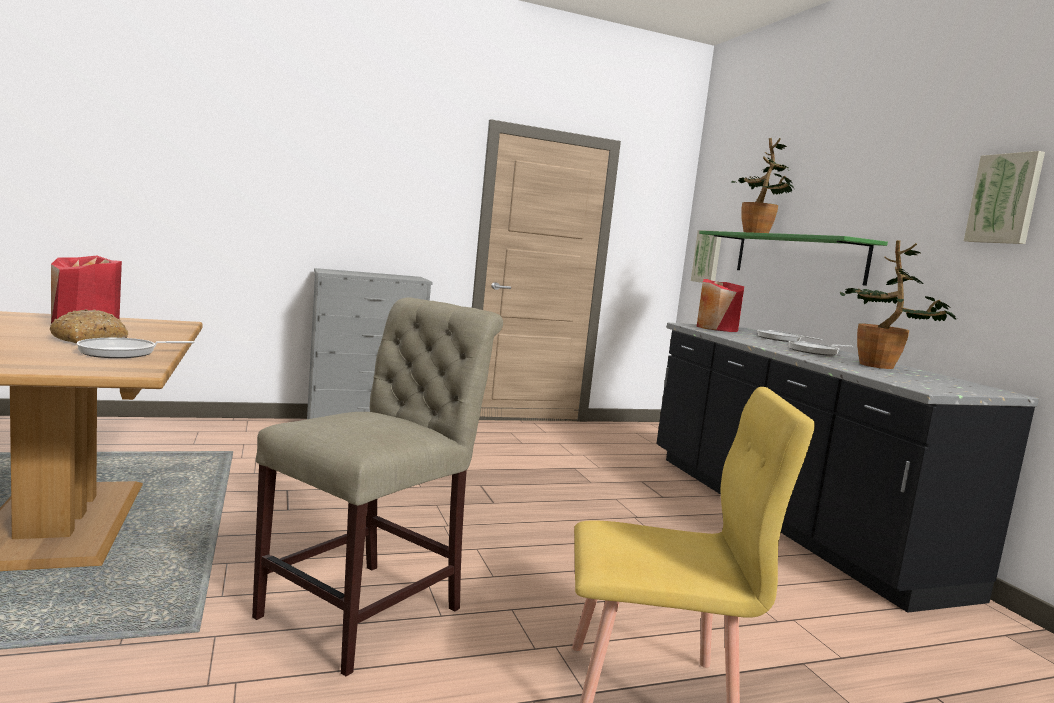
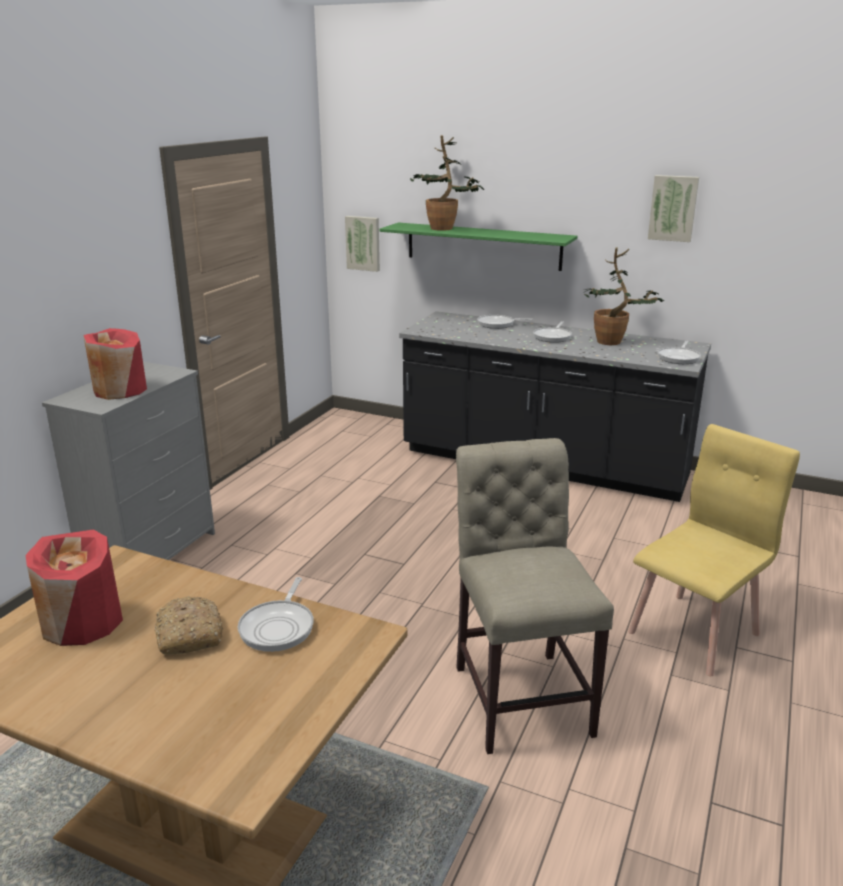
camera: 45 degrees left, 15 degrees up
red vase [696,279,744,332] -> red vase moved to [83,328,147,400]
none -> frying pan [658,341,701,364]

